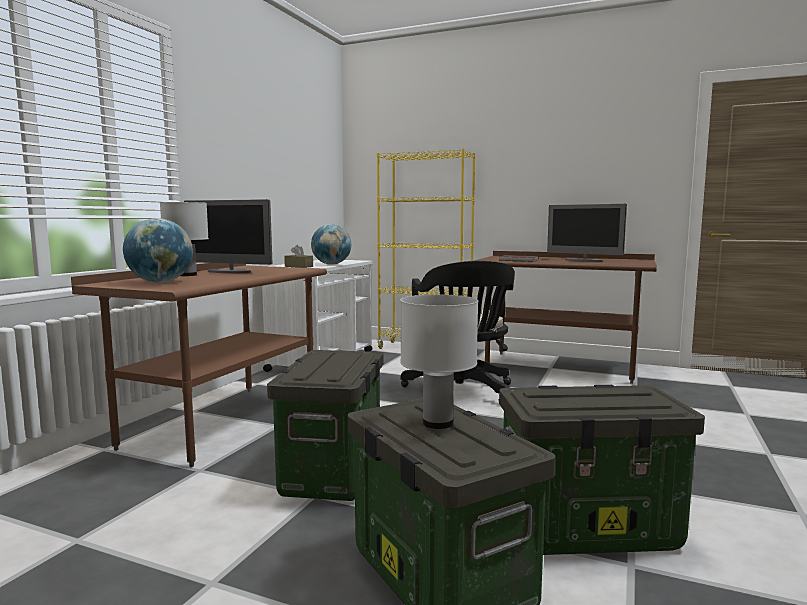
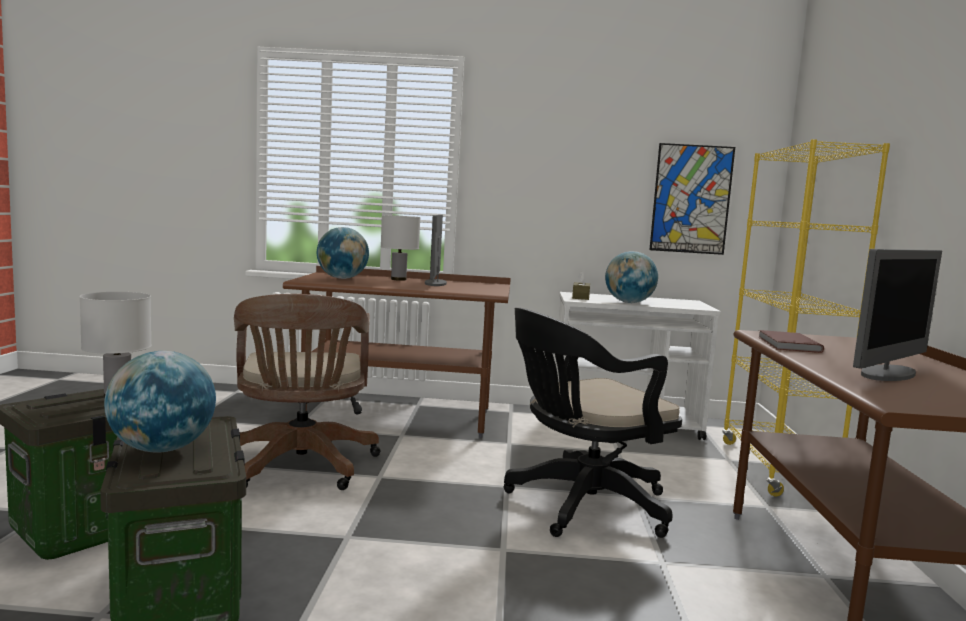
camera: 70 degrees right, 0 degrees up
storage box [267,350,383,501] -> brown office chair [234,294,381,490]
monitor [547,204,627,262] -> monitor turned 150 degrees counterclockwise [853,249,942,381]
none -> globe [104,351,216,453]
none -> picture [649,143,735,255]

